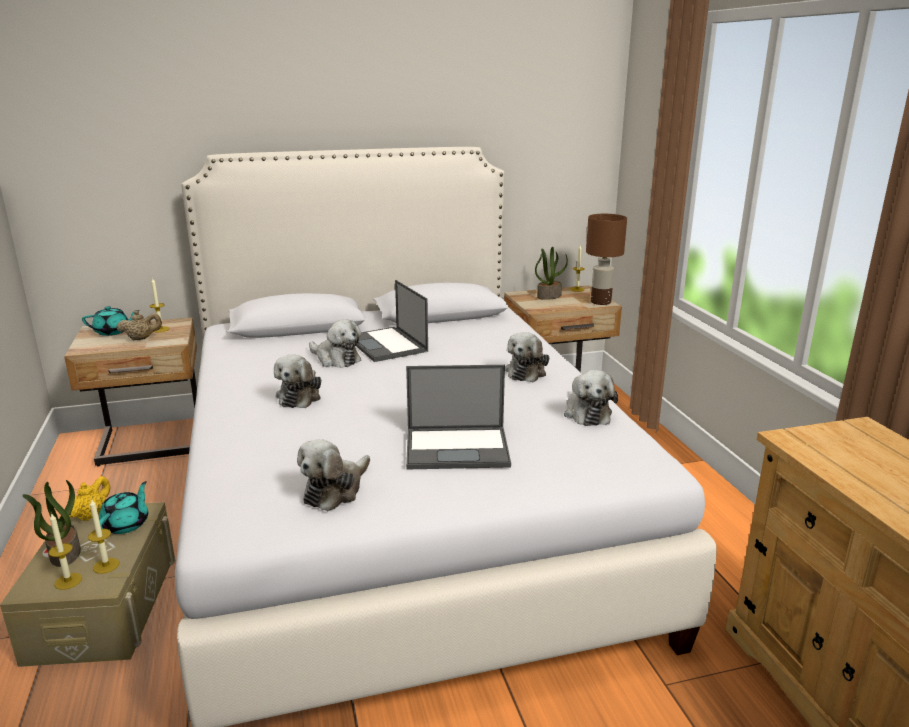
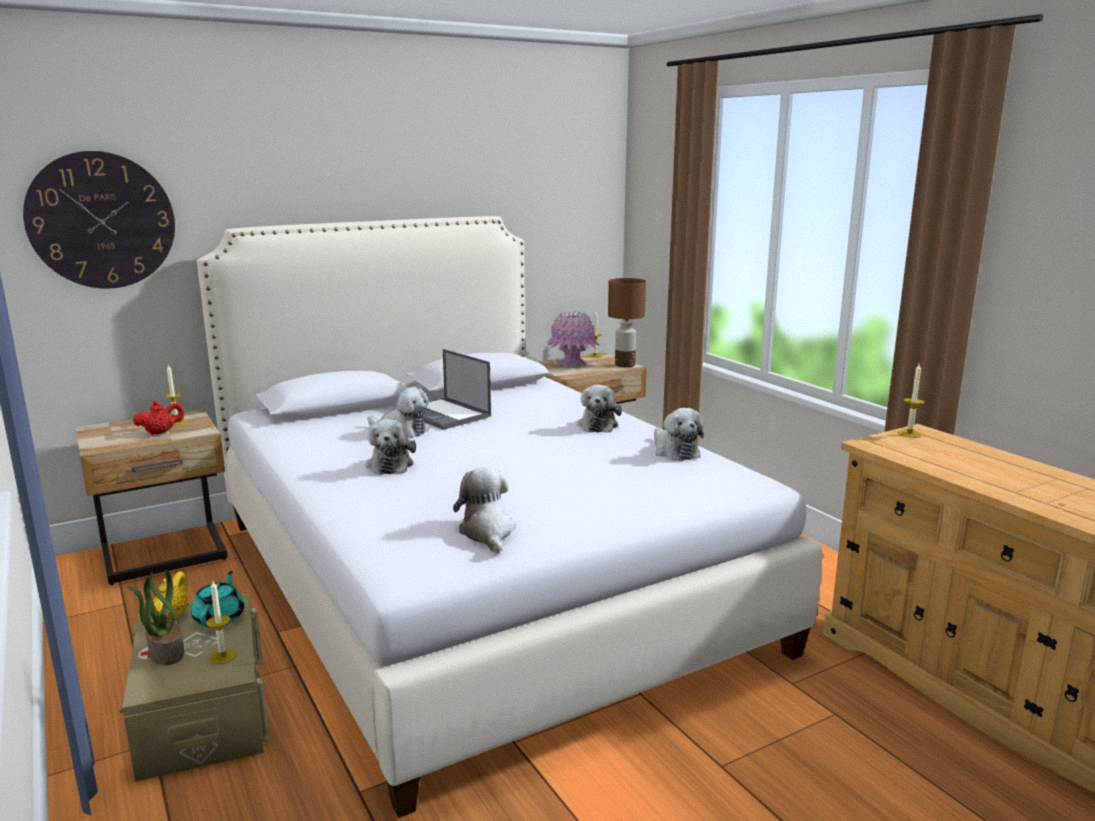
camera: 15 degrees left, 5 degrees down
candle [49,513,82,590] -> candle moved to [897,364,924,438]
turquoise teapot [82,306,140,336] -> none
beige teapot [116,310,162,340] -> red teapot [133,401,185,435]
plush toy [297,439,370,511] -> plush toy turned 150 degrees clockwise [453,468,516,553]
laptop [406,365,511,469] -> none
potted plant [535,247,568,300] -> pink vase [546,311,599,367]
none -> wall clock [23,151,175,289]

